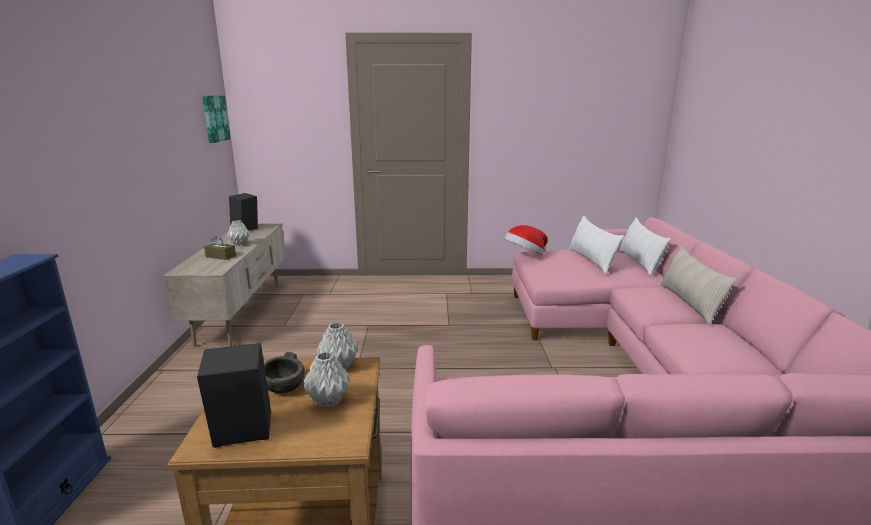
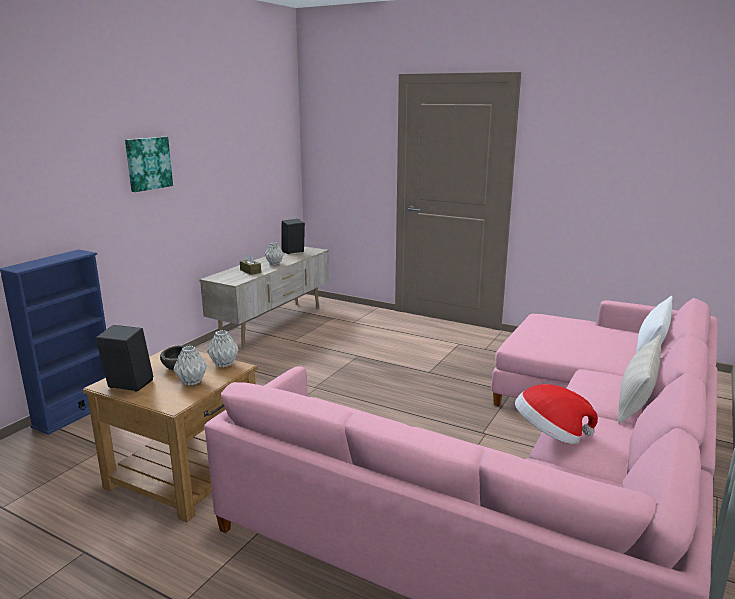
camera: 30 degrees right, 0 degrees up
picture [202,96,231,143] -> picture moved to [125,137,173,192]
hat [504,225,547,255] -> hat moved to [515,384,598,444]
white pillow [569,216,624,274] -> none

